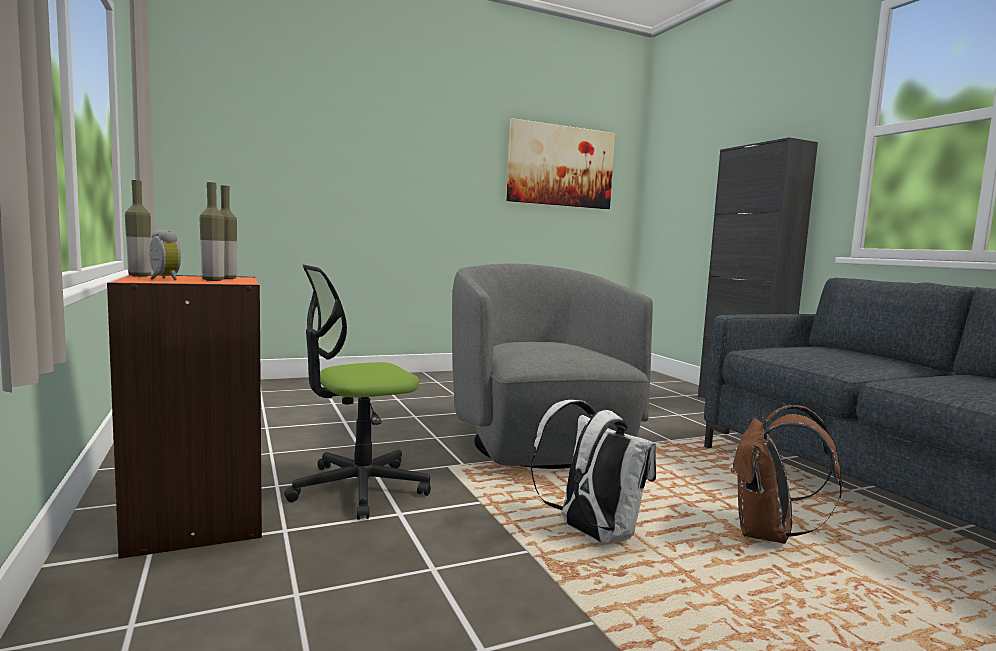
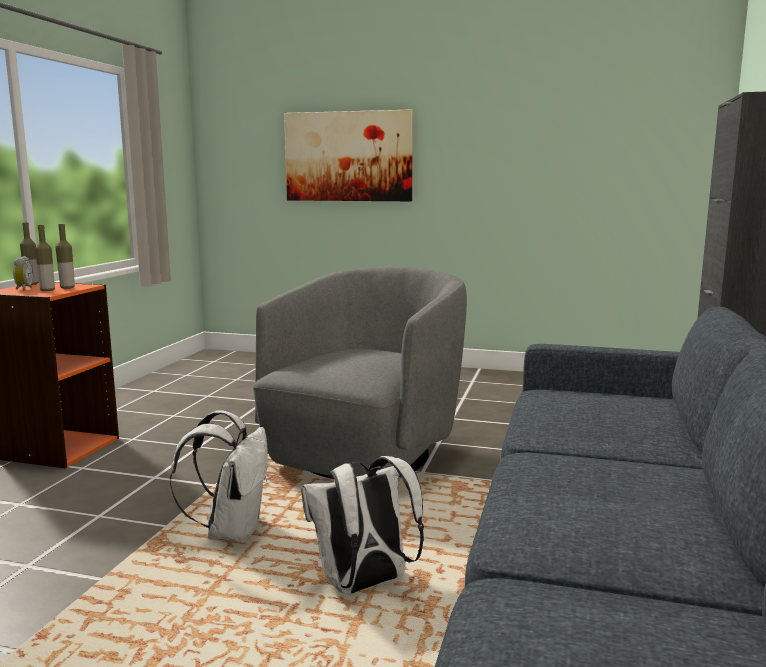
camera: 40 degrees right, 5 degrees up
office chair [284,265,431,520] -> none
picture [506,118,615,209] -> picture moved to [284,109,413,201]
brown backpack [731,405,843,544] -> white backpack [301,456,424,594]

